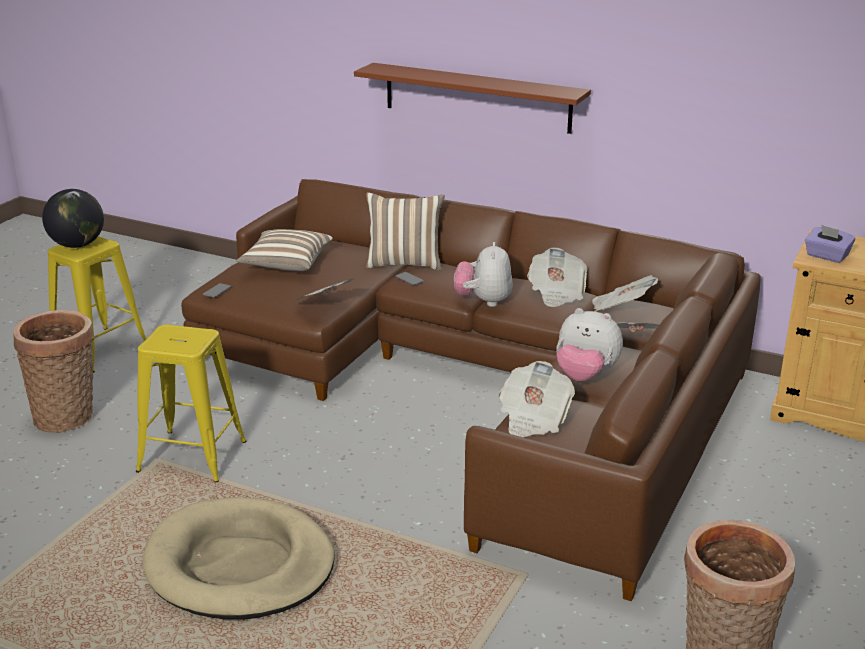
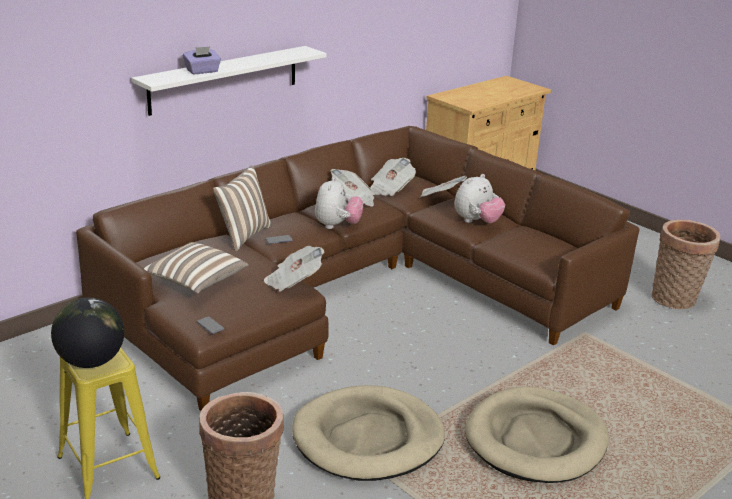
camera: 70 degrees left, 0 degrees up
yellow stool [136,324,247,482] -> beige dog bed [292,385,445,481]
brown shelf [354,63,591,134] -> white shelf [132,46,327,116]
plush toy [454,242,513,307] -> plush toy turned 105 degrees counterclockwise [315,177,363,229]
newspaper [499,361,575,437] -> none
purple tissue box [805,225,855,263] -> purple tissue box moved to [183,46,221,74]

